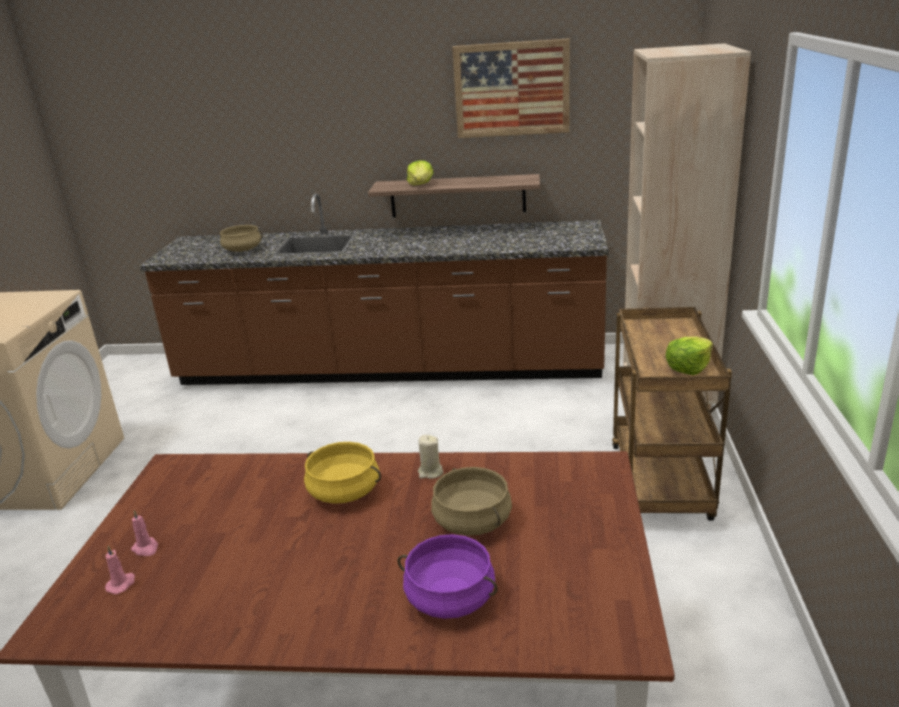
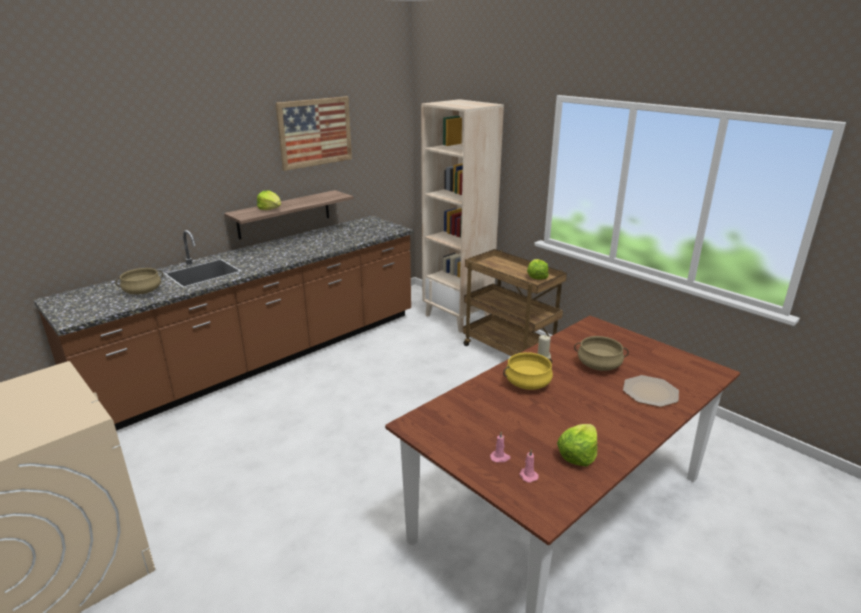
camera: 50 degrees left, 0 degrees up
purple cooking pot [398,534,498,619] -> plate [623,375,679,407]
none -> lettuce [557,424,598,466]

